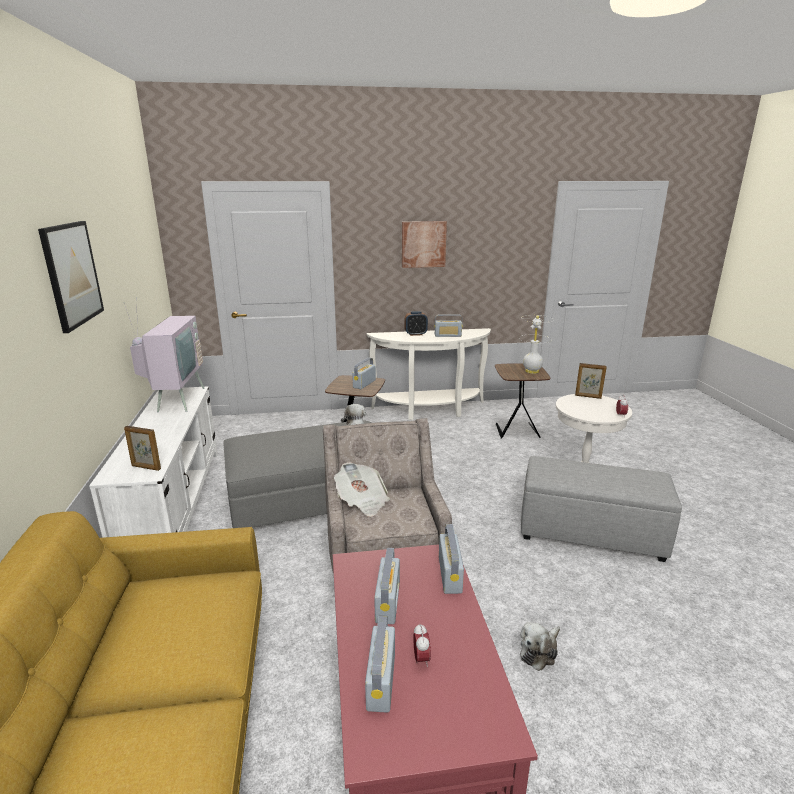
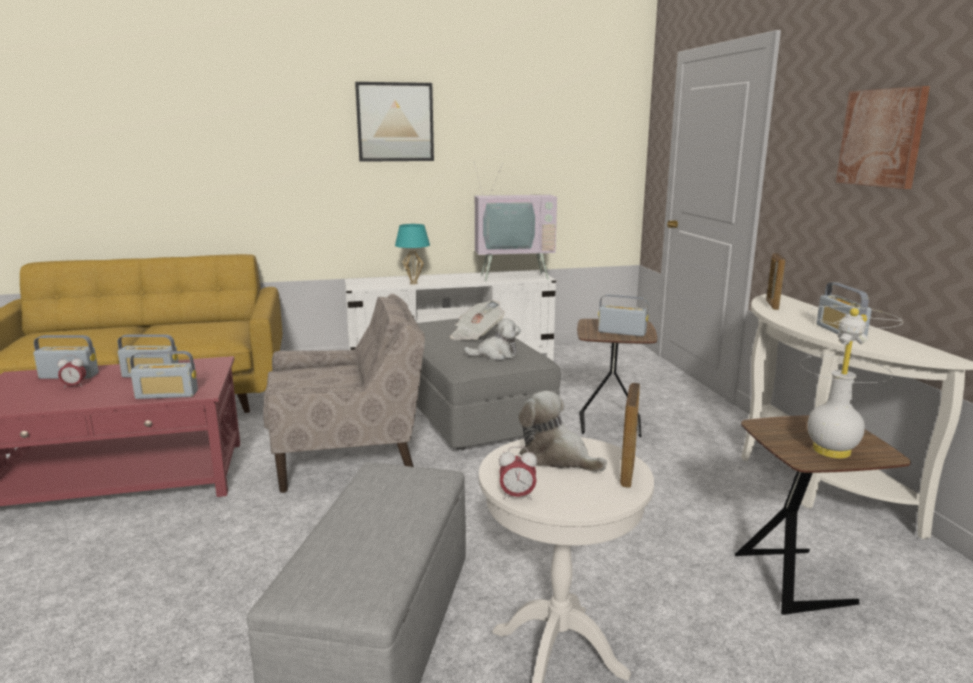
camera: 85 degrees right, 5 degrees down
picture frame [124,426,161,471] -> picture frame moved to [766,253,785,310]
newspaper [334,462,390,517] -> newspaper moved to [450,300,505,340]
alarm clock [404,311,428,336] -> none
plush toy [520,622,560,671] -> plush toy moved to [518,391,607,472]
none -> turquoise table lamp [395,224,430,285]

